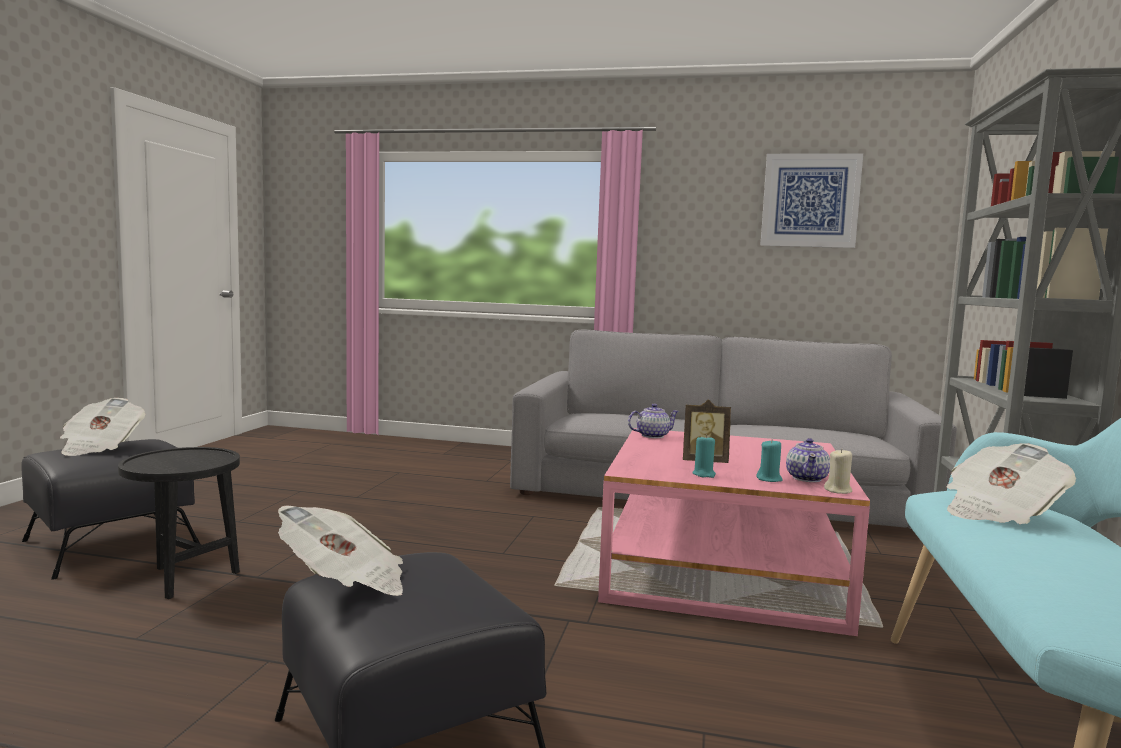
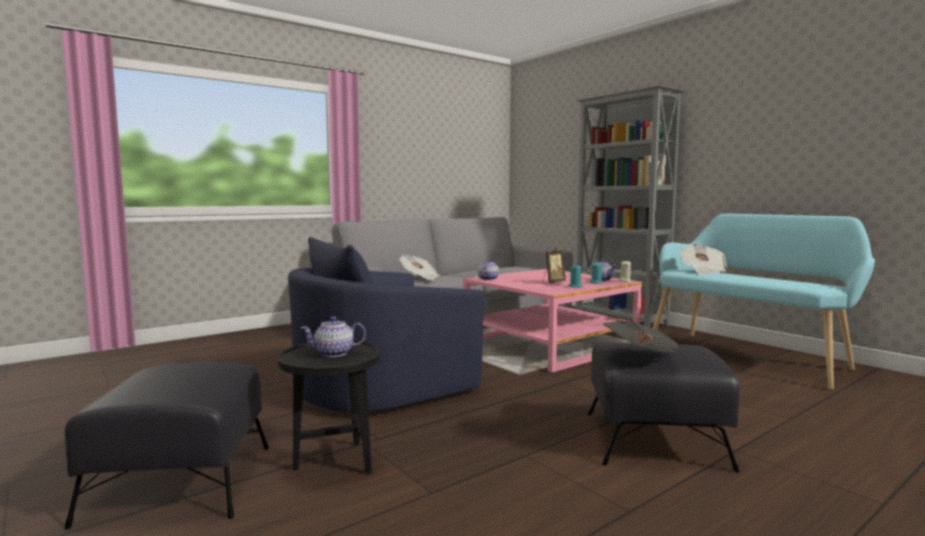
camera: 50 degrees left, 0 degrees up
newspaper [60,398,145,456] -> newspaper moved to [399,254,440,281]
picture [760,153,863,248] -> none
none -> blue armchair [288,237,484,412]
none -> teapot [300,316,366,357]

